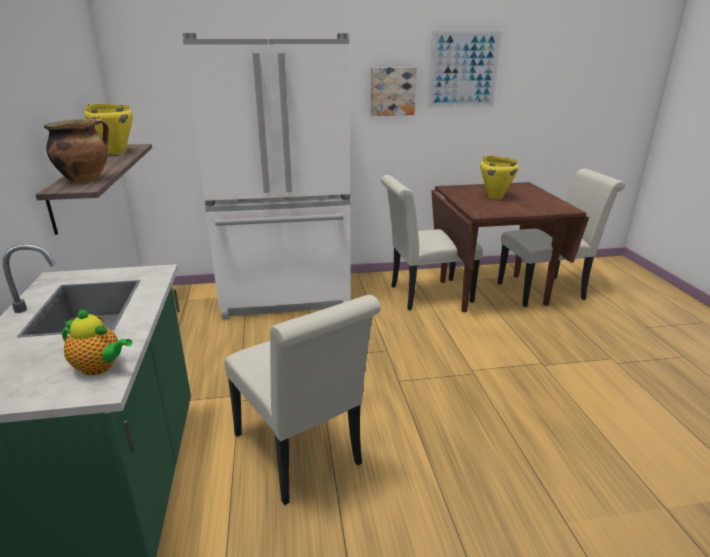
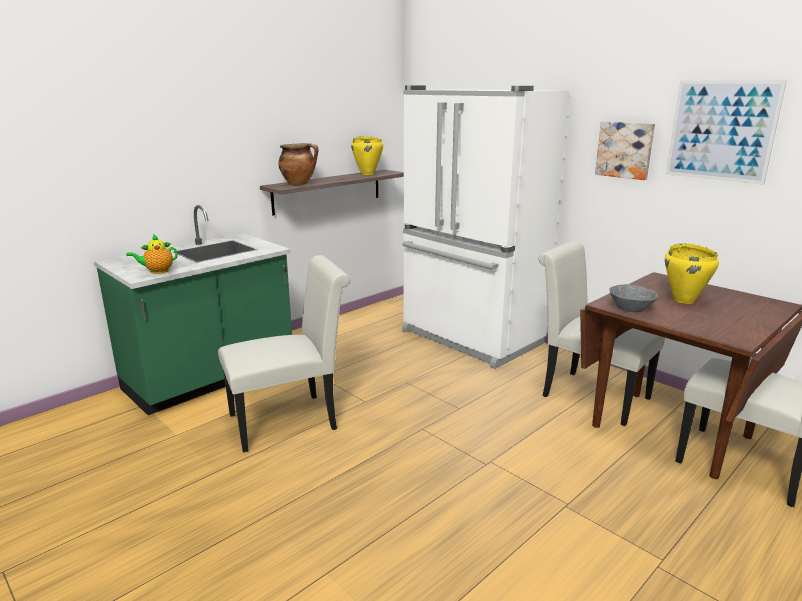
camera: 55 degrees right, 5 degrees down
teapot [62,308,133,375] -> teapot turned 75 degrees clockwise [126,234,178,274]
white chair [225,295,381,505] -> white chair turned 135 degrees counterclockwise [218,255,350,452]
none -> grey bowl [609,284,658,312]

